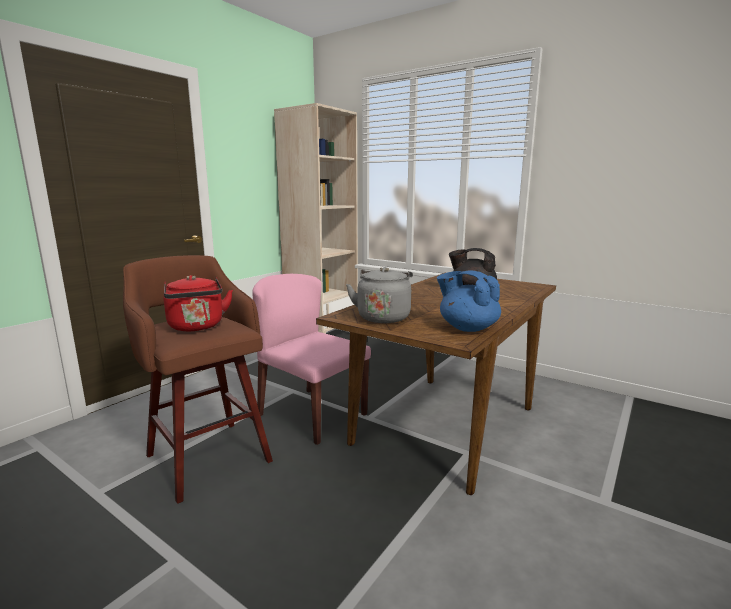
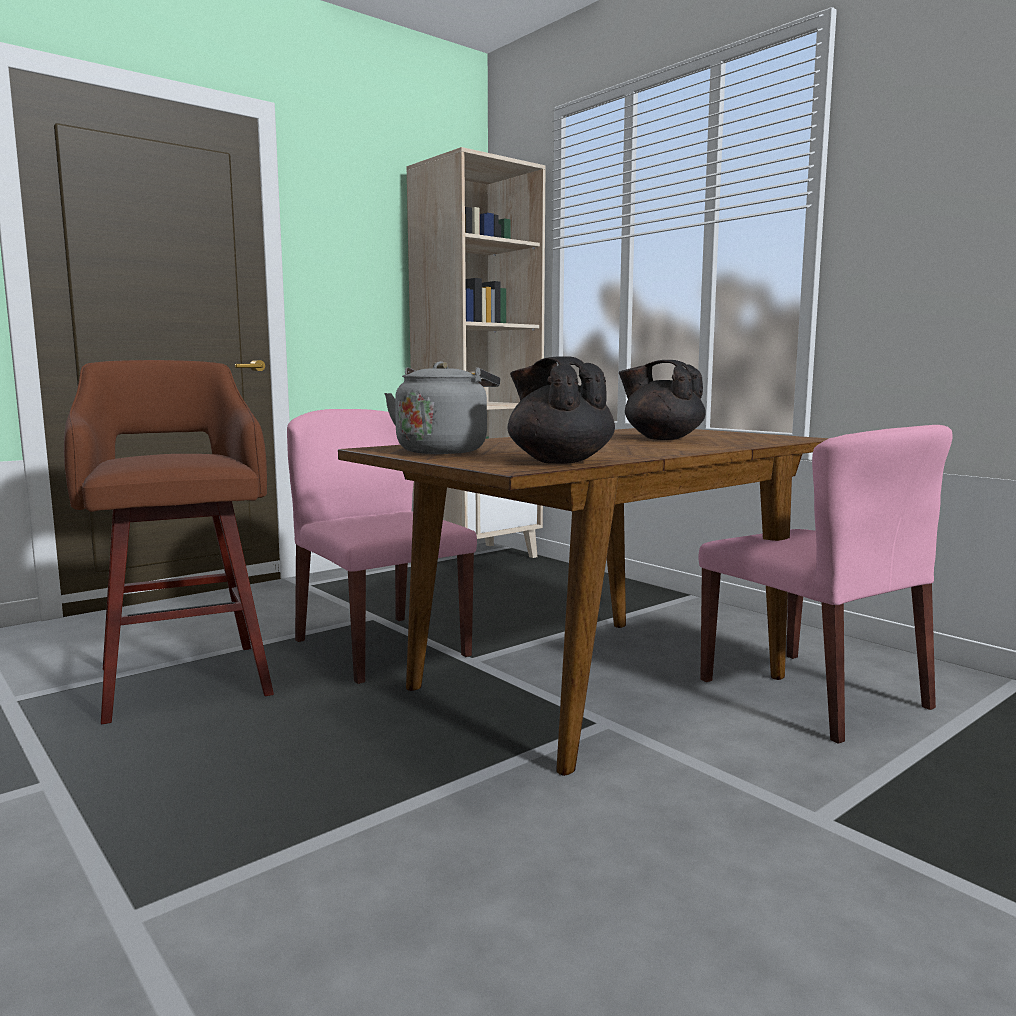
camera: 15 degrees right, 5 degrees down
red kettle [164,275,233,331] -> none
blue teapot [437,270,501,332] -> black teapot [508,356,615,464]
none -> pink chair [698,425,953,744]

